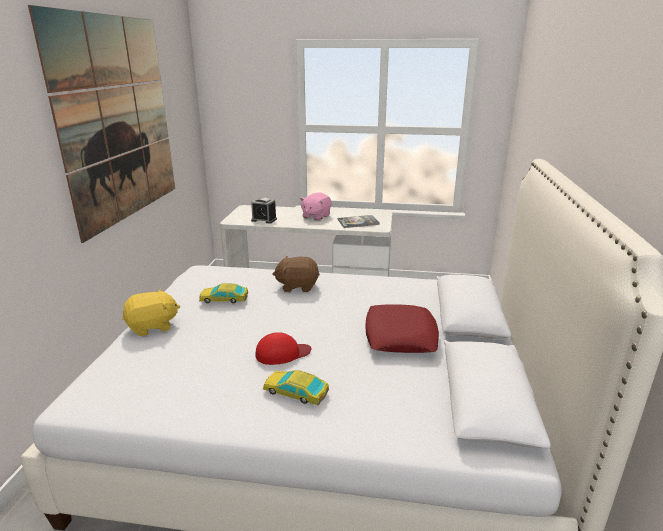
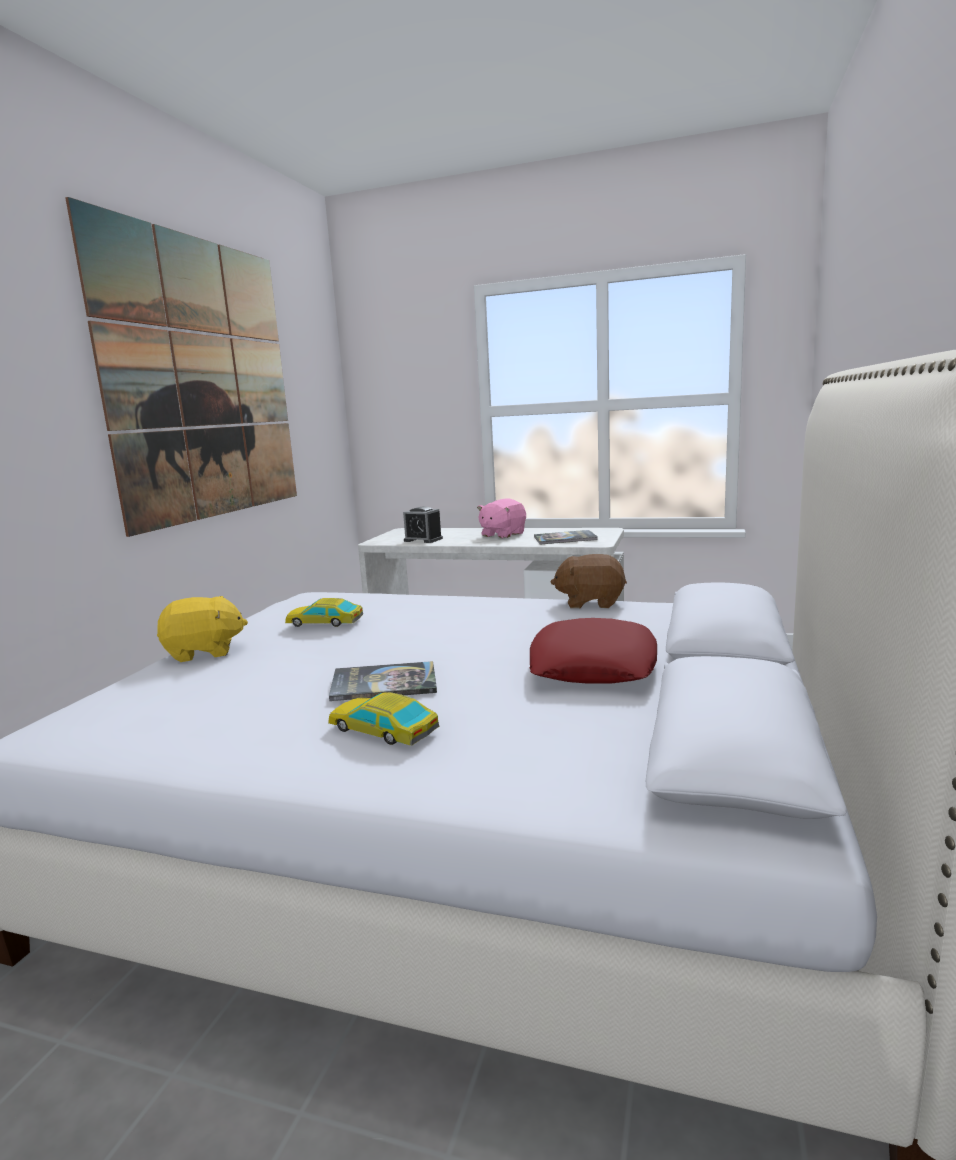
camera: 10 degrees right, 10 degrees down
red cap [255,332,312,365] -> book [329,661,437,701]
brown plush toy [272,256,320,292] -> brown plush toy moved to [551,554,627,608]

